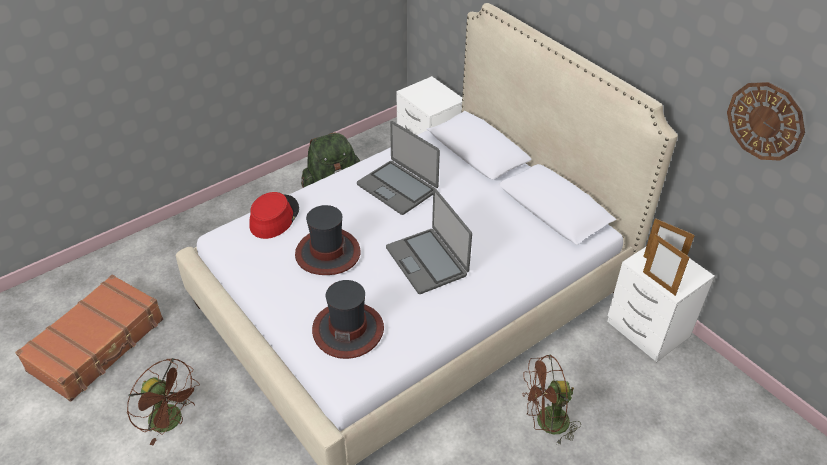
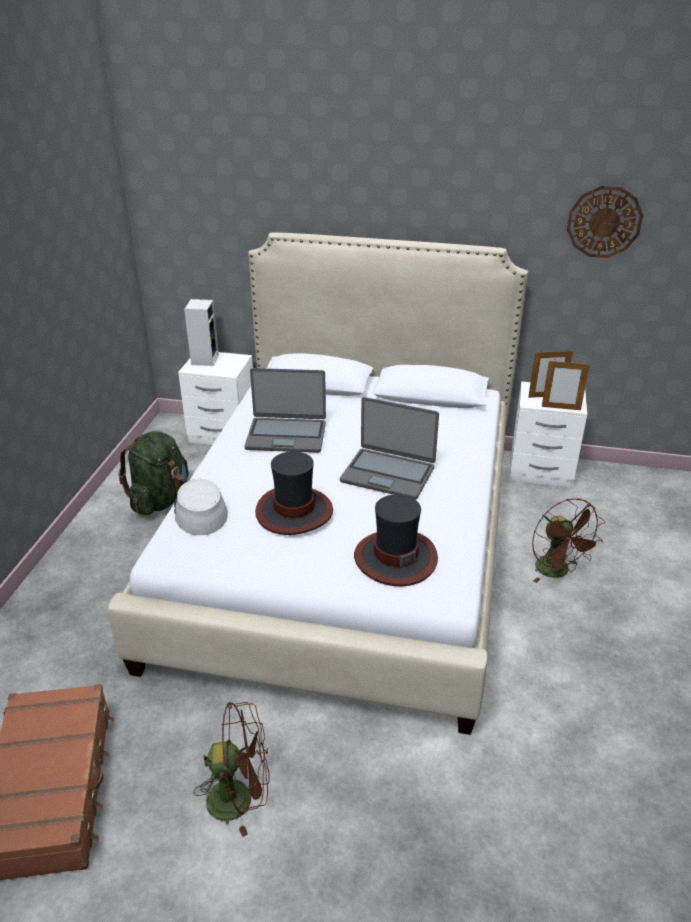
camera: 40 degrees left, 10 degrees down
red hat [249,192,299,239] -> grey hat [174,479,228,535]
brown fan [522,355,581,445] -> brown fan turned 60 degrees counterclockwise [532,498,605,583]
none -> speaker [184,299,219,366]

